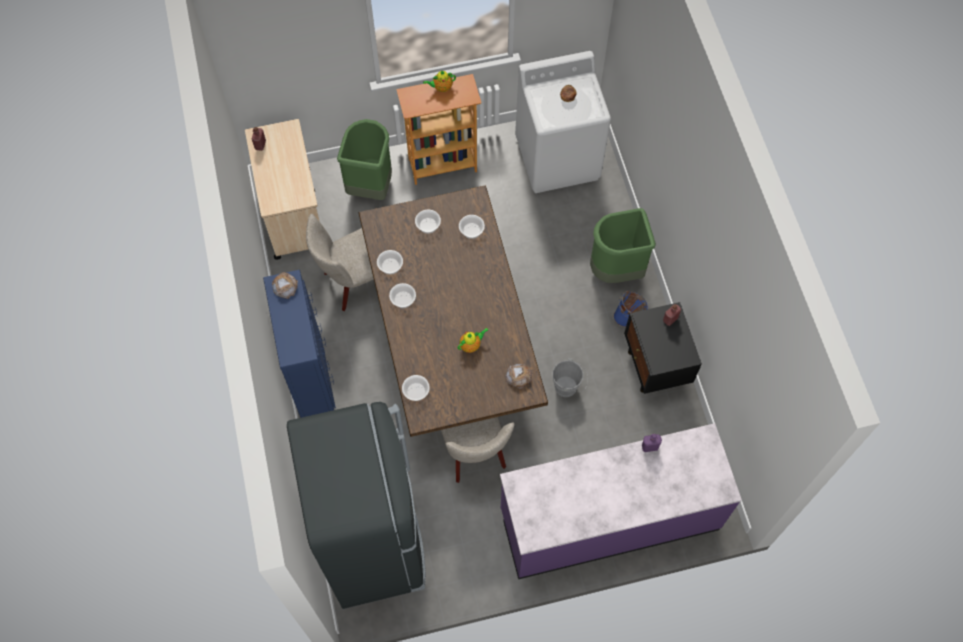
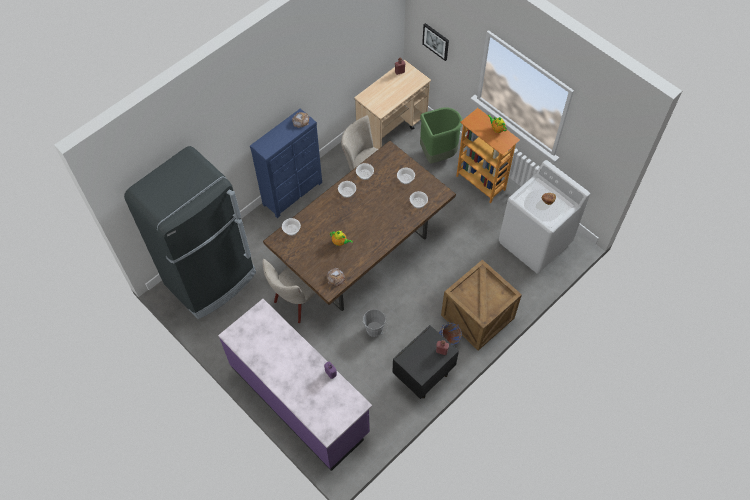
camera: 60 degrees right, 5 degrees down
green trash can [590,208,656,283] -> crate [441,260,522,350]
none -> picture [422,23,449,61]

